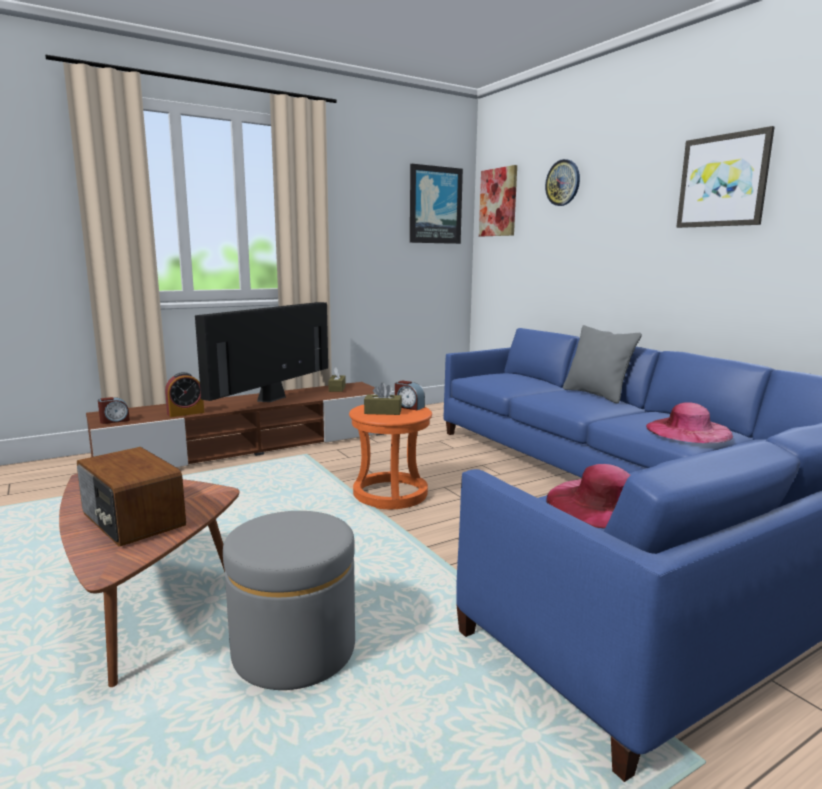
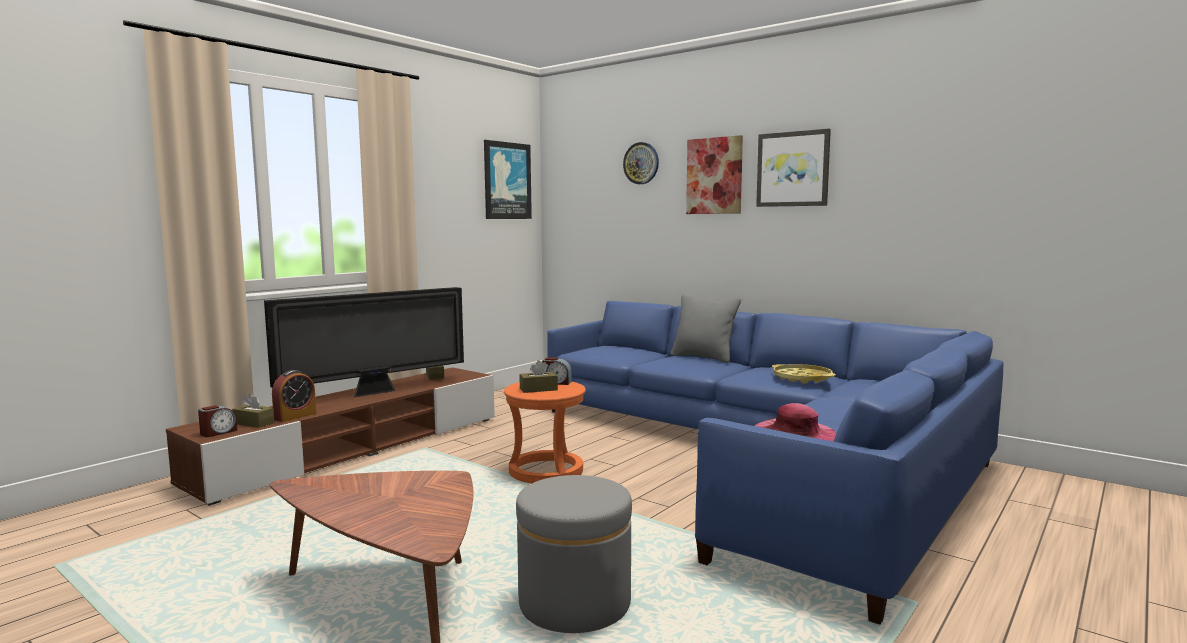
camera: 20 degrees left, 5 degrees down
radio [77,447,186,547] -> none
television [195,302,328,402] -> television turned 135 degrees counterclockwise [264,287,464,398]
picture [479,165,517,236] -> picture moved to [686,135,743,214]
pink hat [646,402,733,443] -> yellow tray [772,364,835,384]
none -> brown tissue box [232,394,275,428]

